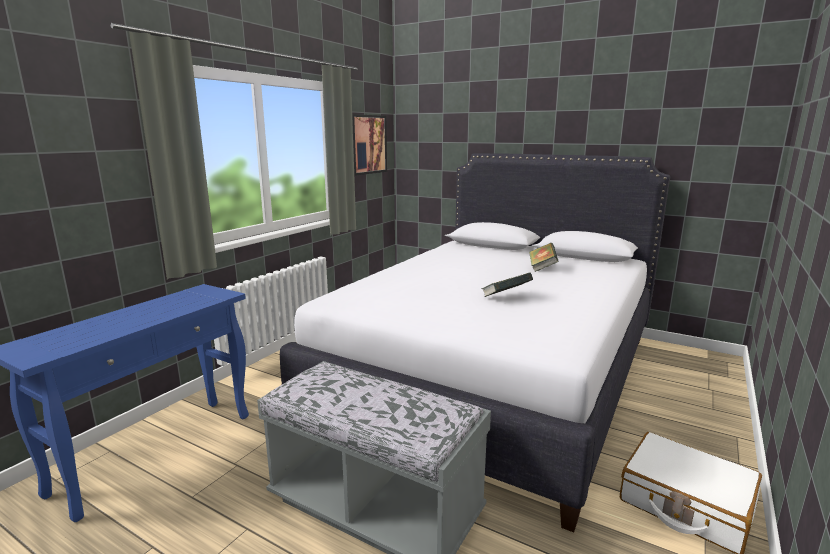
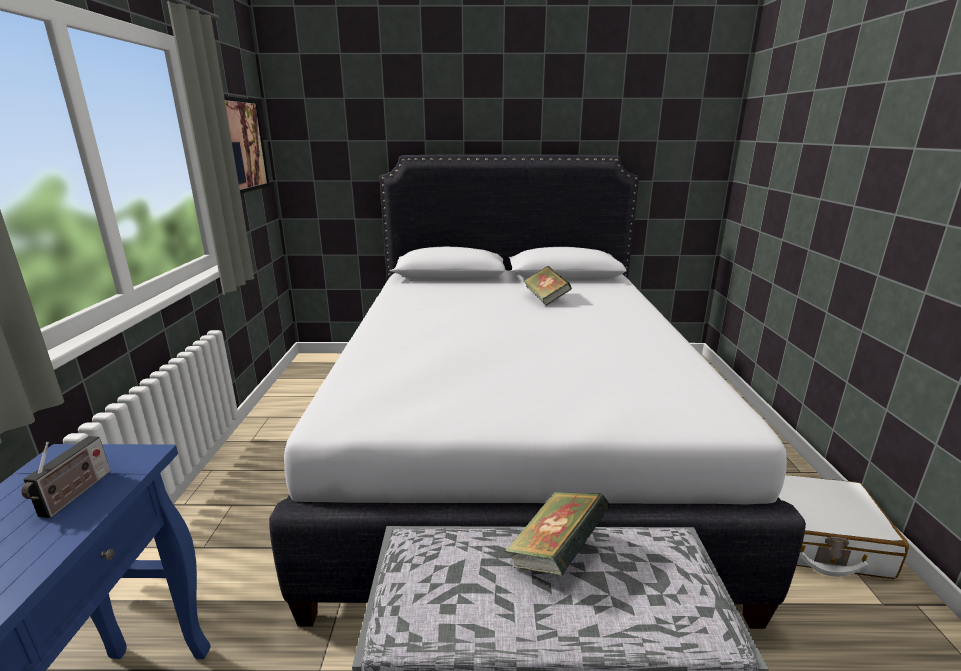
camera: 30 degrees left, 5 degrees up
book [481,273,533,297] -> book moved to [505,492,610,576]
none -> radio [21,436,111,518]

